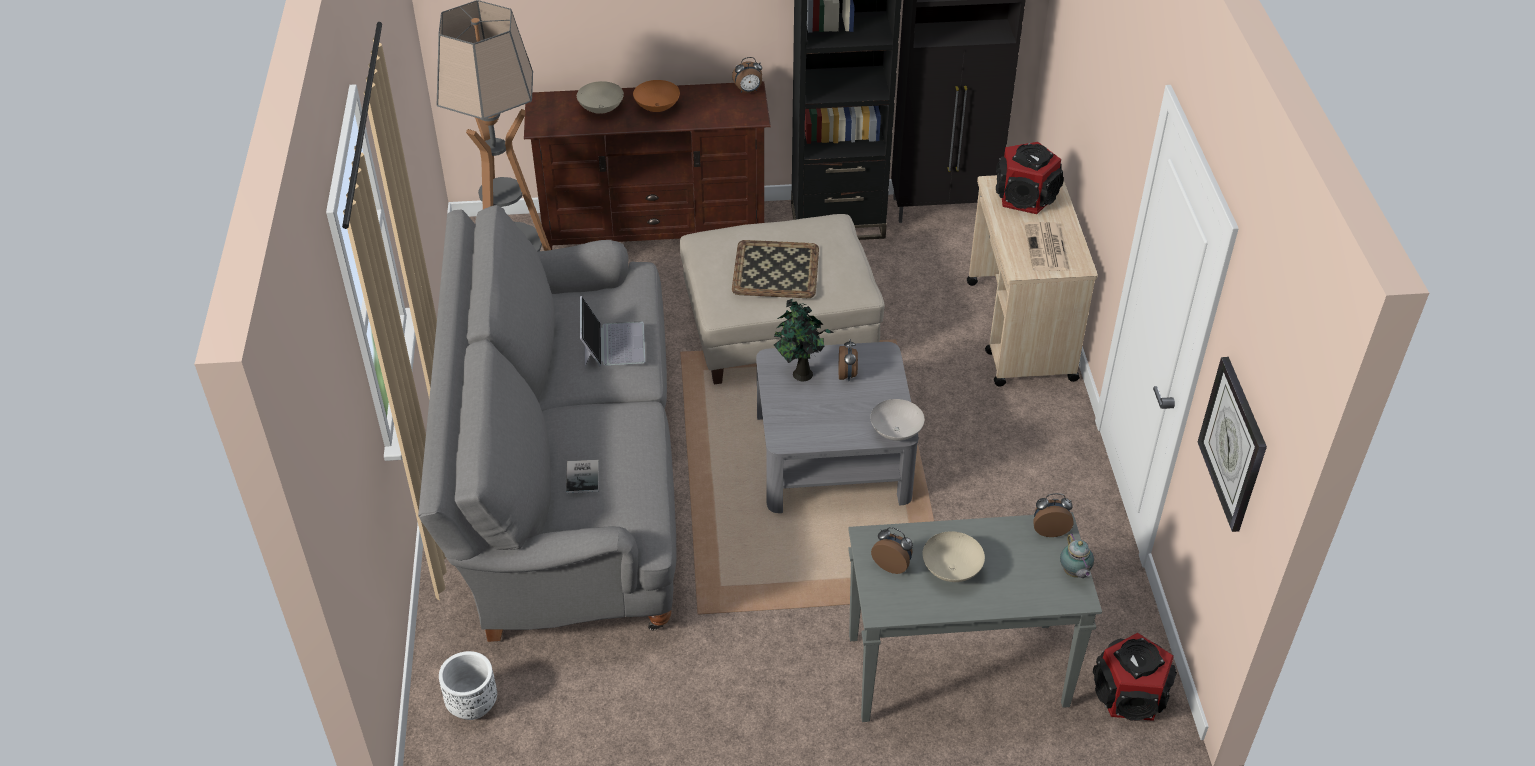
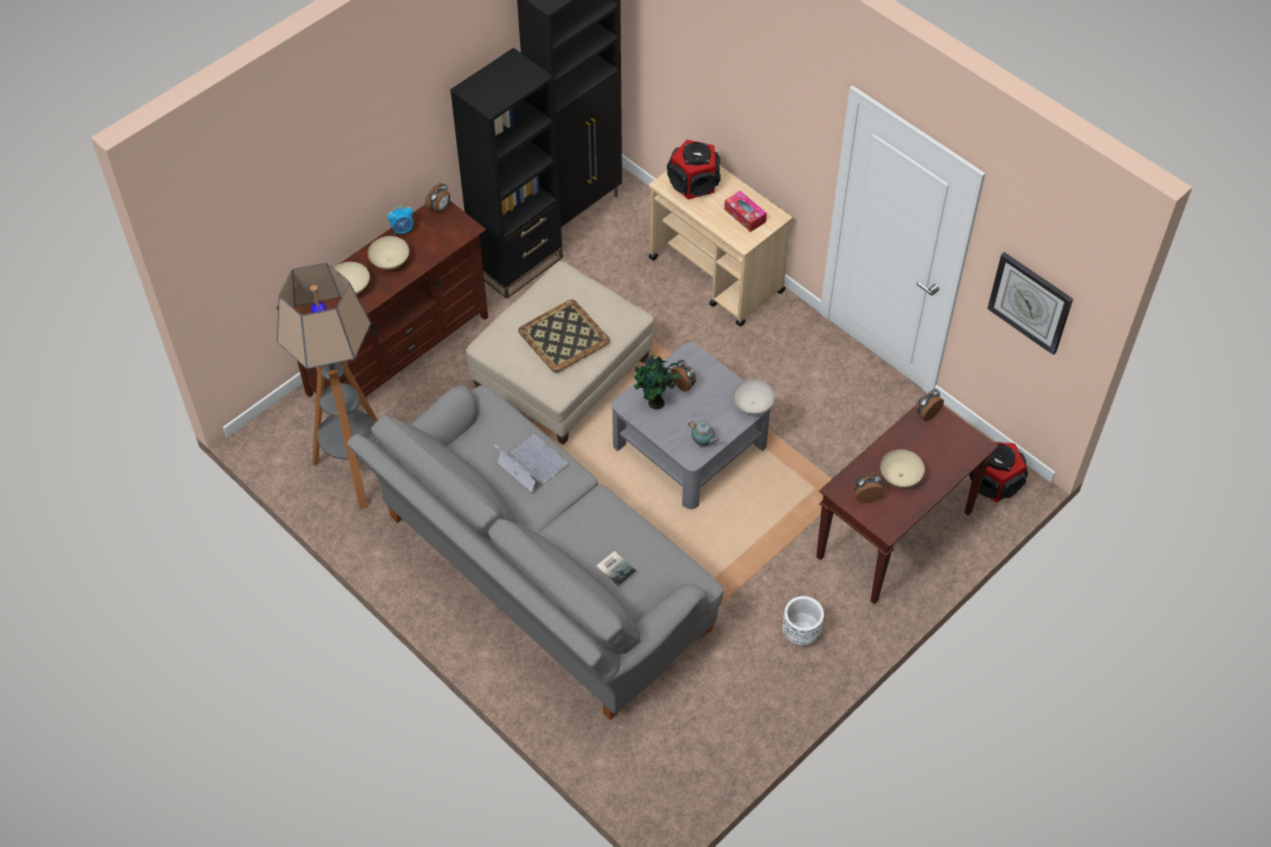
camera: 40 degrees left, 10 degrees up
white planter [439,651,497,720] -> white planter moved to [782,596,824,645]
orange bowl [633,80,680,112] -> beige bowl [368,236,409,269]
grey console table [848,512,1102,722] -> brown console table [816,404,998,604]
newspaper [1025,222,1070,271] -> tissue box [724,191,767,232]
teapot [1060,533,1094,578] -> teapot moved to [688,420,720,446]
none -> alarm clock [387,206,413,236]

